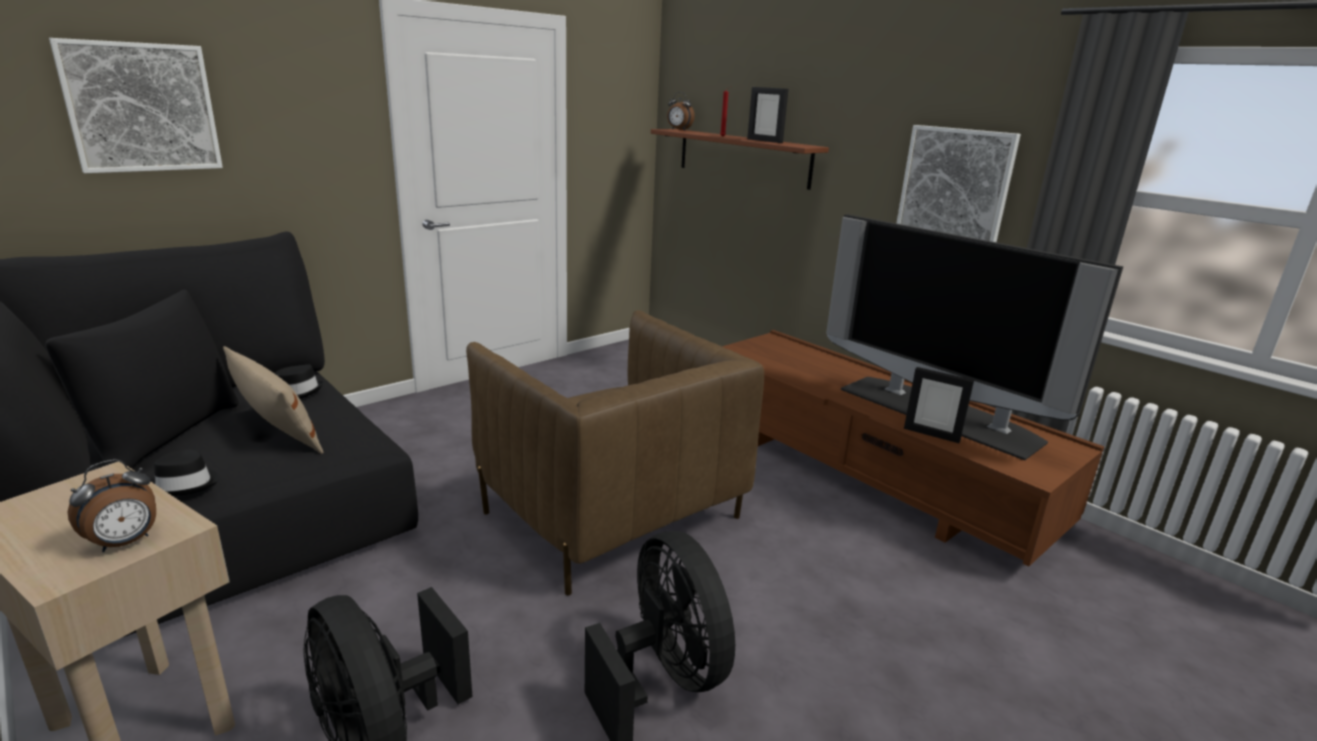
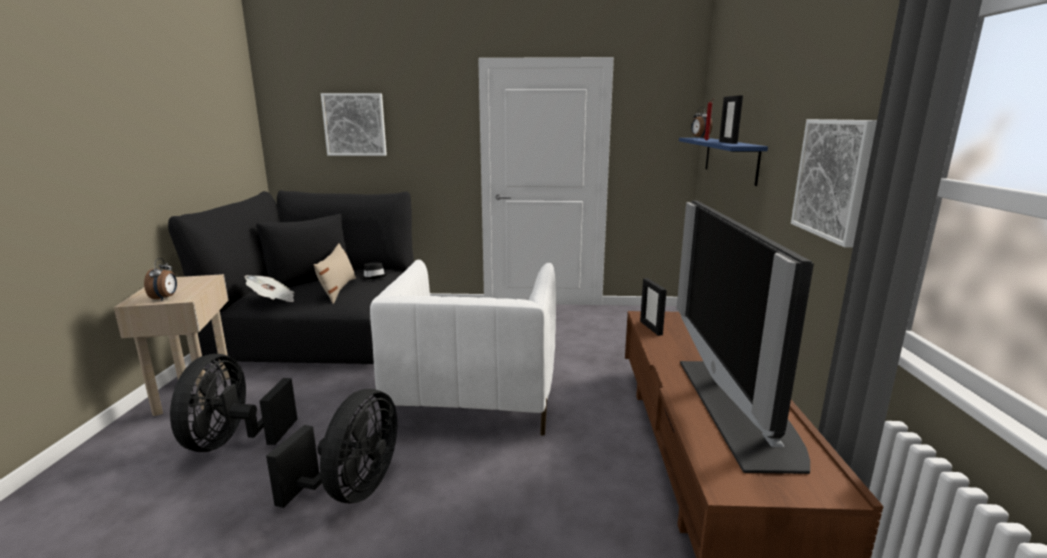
camera: 45 degrees right, 5 degrees down
alarm clock [68,459,156,552] -> alarm clock turned 90 degrees counterclockwise [144,258,177,301]
black hat [154,449,220,496] -> newspaper [244,275,294,302]
brown armchair [466,310,764,595] -> white armchair [370,260,556,436]
brown shelf [651,129,829,190] -> blue shelf [679,138,768,186]
picture frame [904,367,974,443] -> picture frame moved to [640,278,667,336]

